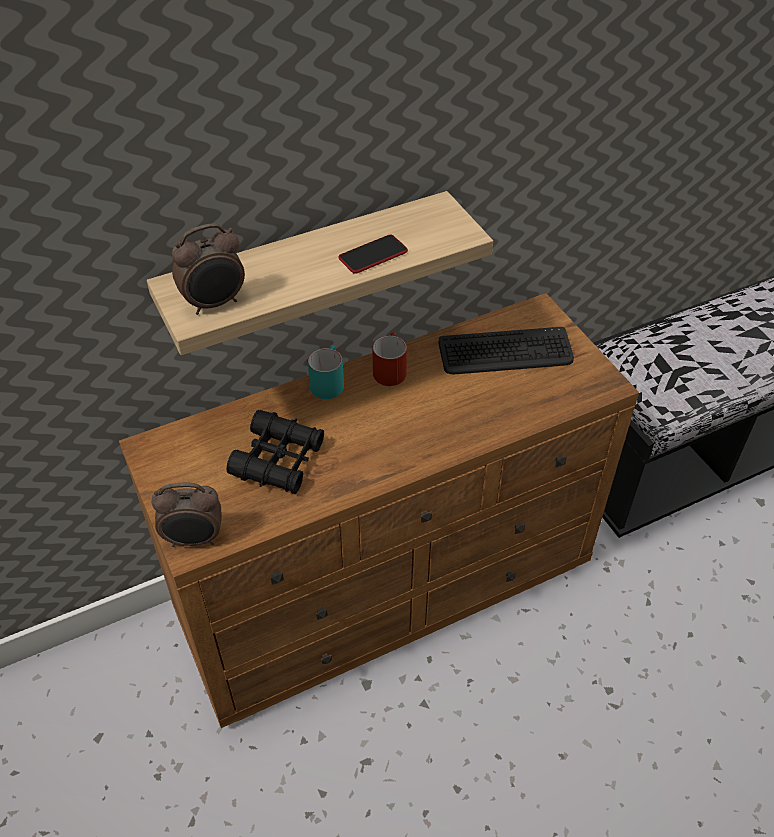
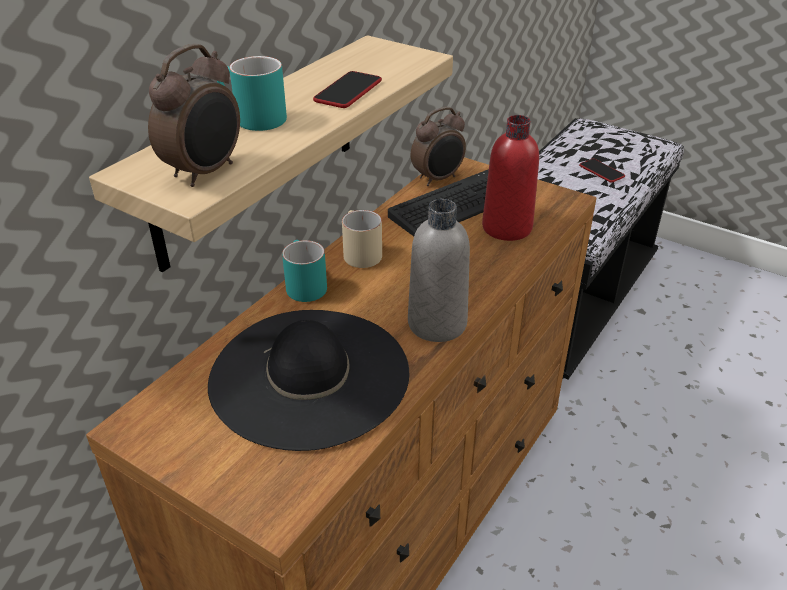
camera: 30 degrees left, 10 degrees down
alarm clock [152,483,222,547] -> alarm clock moved to [411,107,466,186]
black binoculars [226,410,324,494] -> black hat [208,310,409,451]
red mug [372,332,407,386] -> beige mug [342,210,382,268]
none -> turquoise mug [217,56,287,131]
none -> grey bottle [408,199,470,342]
none -> red bottle [482,115,539,241]
none -> phone [579,159,625,183]

